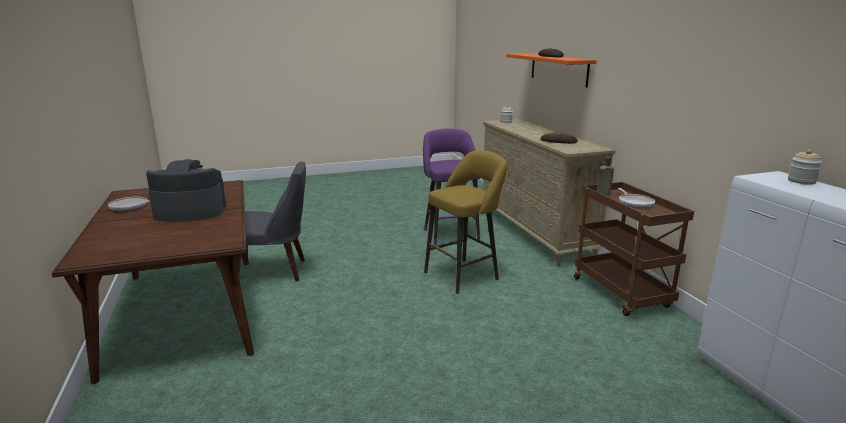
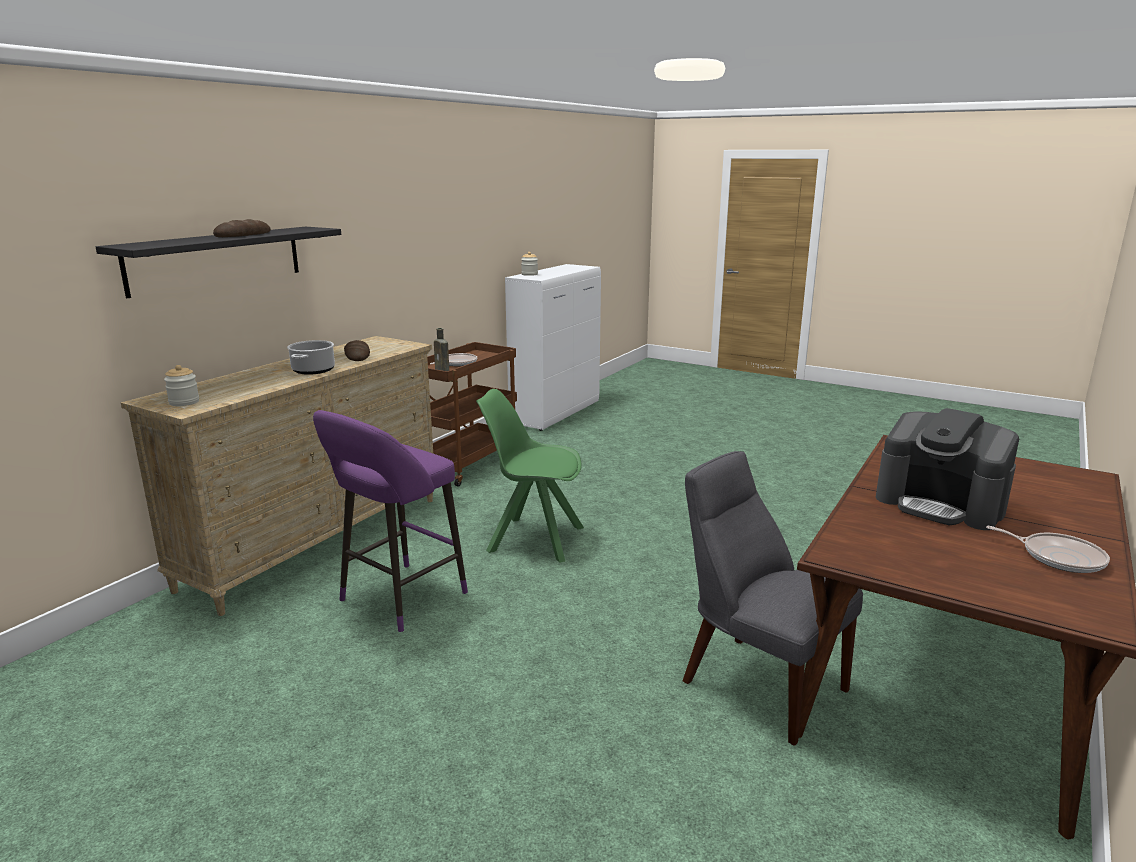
camera: 130 degrees left, 0 degrees up
yellow stool [424,150,507,294] -> green chair [476,389,584,563]
orange shelf [506,53,597,87] -> black shelf [96,227,341,298]
none -> cooking pot [287,340,335,375]

